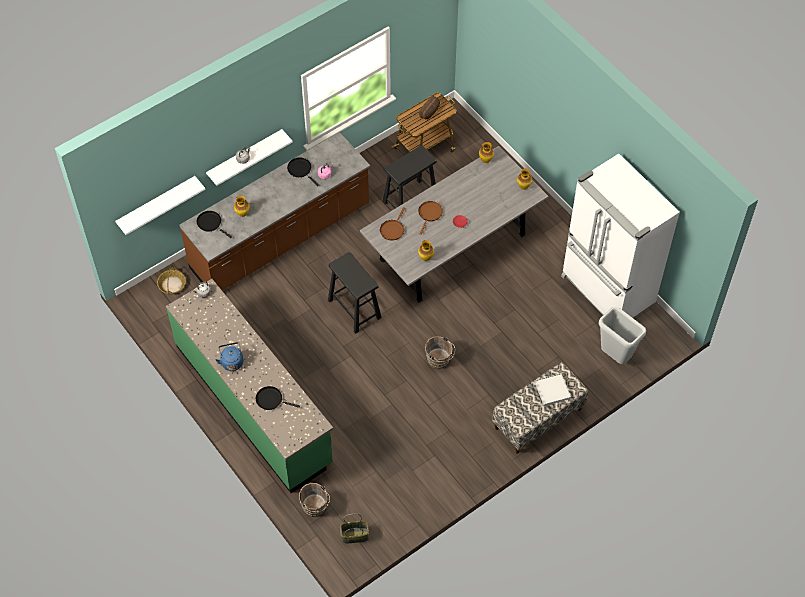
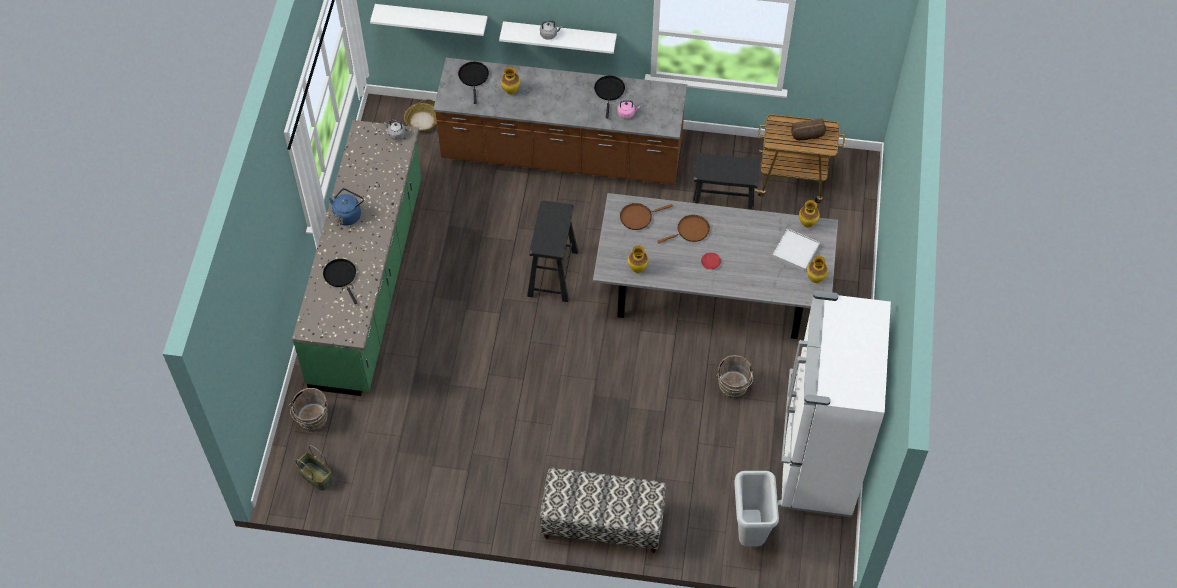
camera: 45 degrees right, 0 degrees up
brown bucket [425,336,455,369] -> brown bucket moved to [717,355,754,399]
white tray [534,373,571,406] -> white tray moved to [772,228,820,272]

